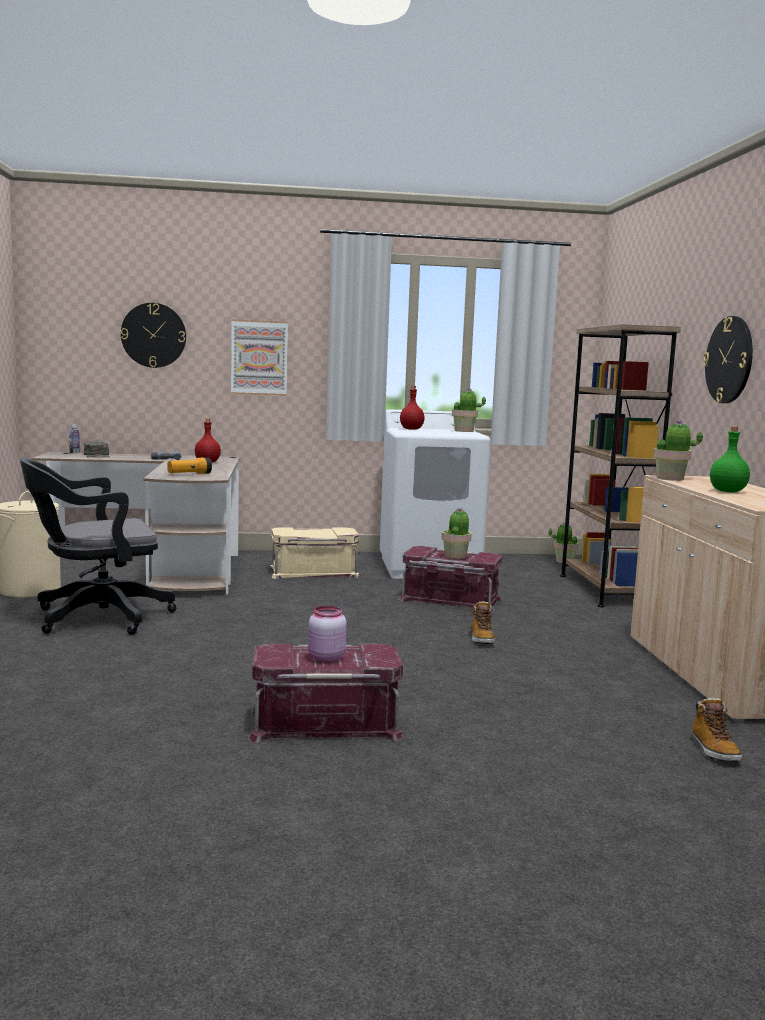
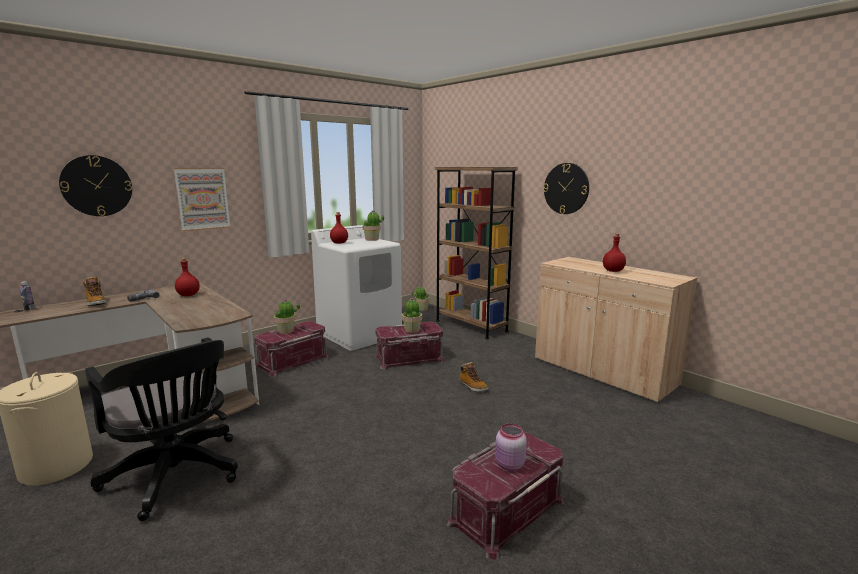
camera: 35 degrees left, 5 degrees up
black office chair [20,458,177,635] -> black office chair turned 75 degrees counterclockwise [85,337,238,521]
green cap [84,441,110,458] -> none
flashlight [167,457,212,474] -> none
beige storage box [269,528,360,579] -> red storage box [254,321,329,376]
potted plant [653,420,703,481] -> potted plant moved to [274,299,300,334]
boot [691,698,743,762] -> boot moved to [83,277,106,306]
green bottle [710,426,750,492] -> red bottle [603,233,626,272]

